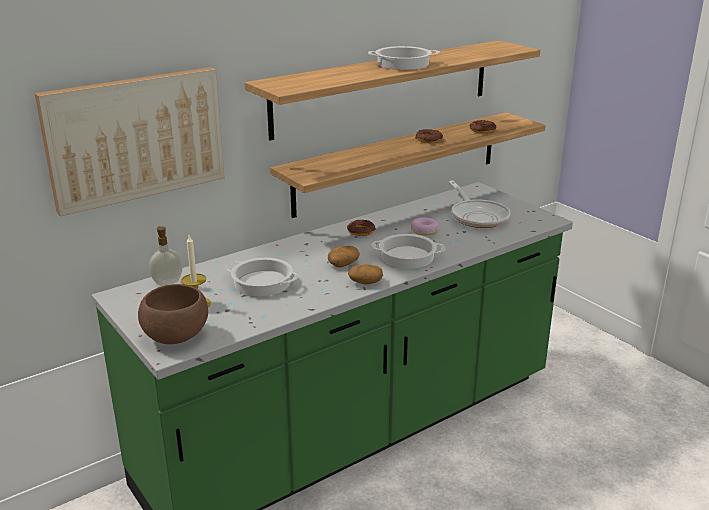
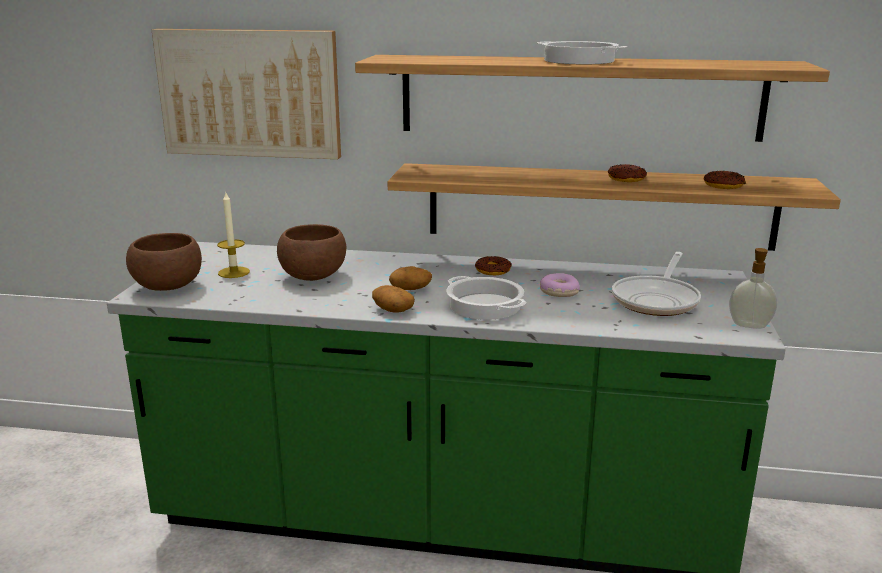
camera: 45 degrees right, 5 degrees down
soap dispenser [149,226,183,286] -> soap dispenser moved to [729,248,777,329]
cooking pot [225,258,298,296] -> brown bowl [277,224,346,281]

